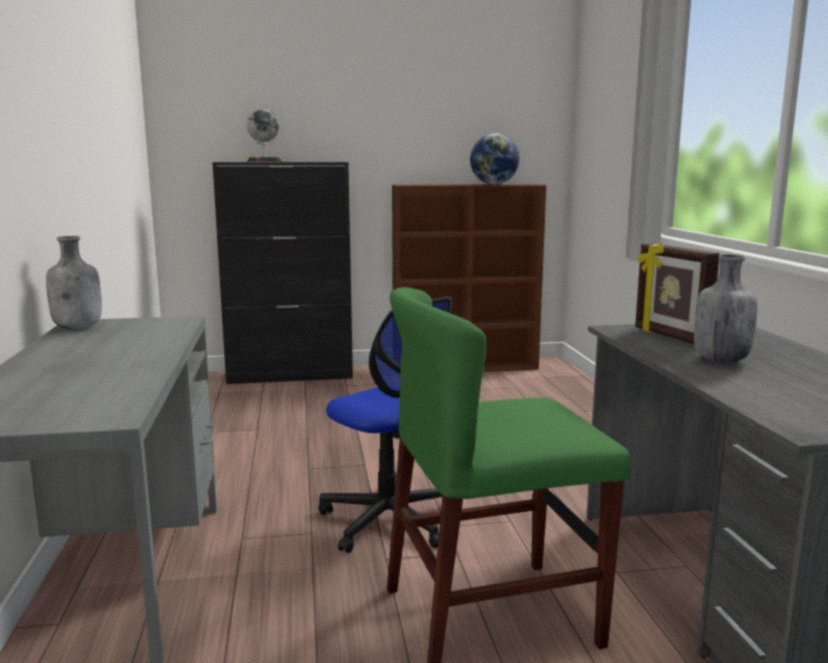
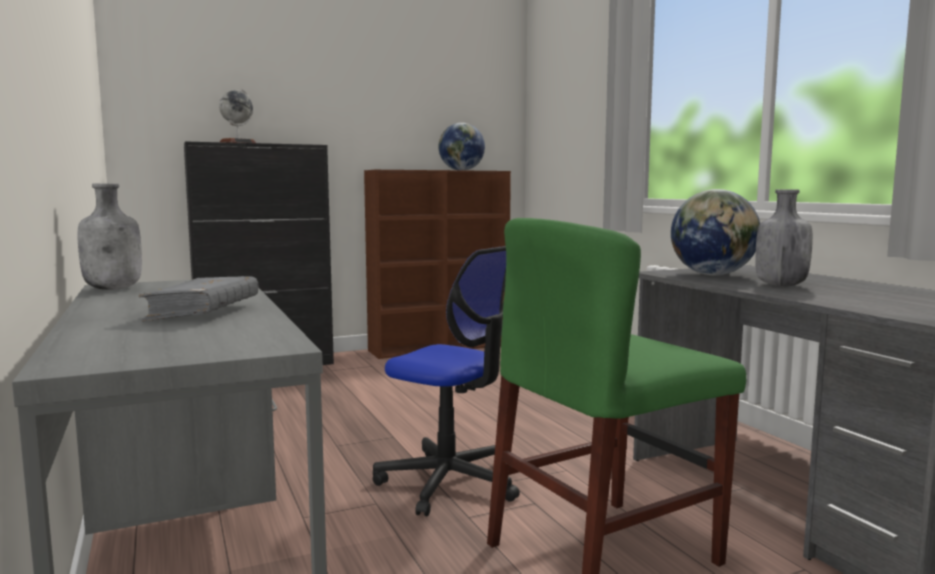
camera: 15 degrees left, 5 degrees down
picture frame [635,243,720,345] -> globe [671,189,760,275]
none -> grey book [138,276,259,321]

